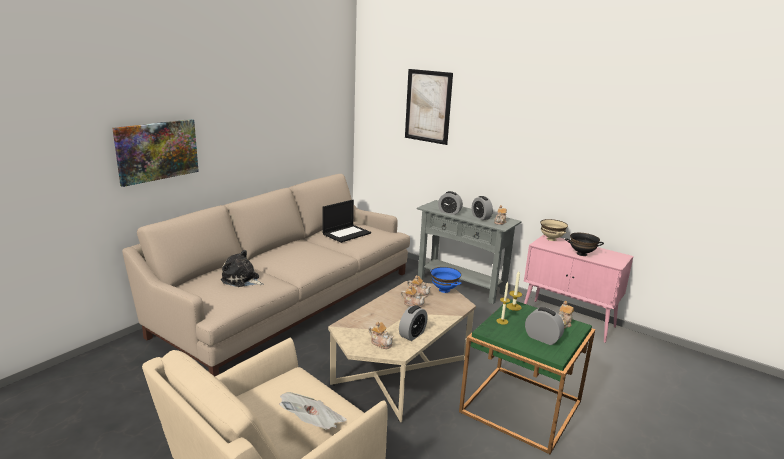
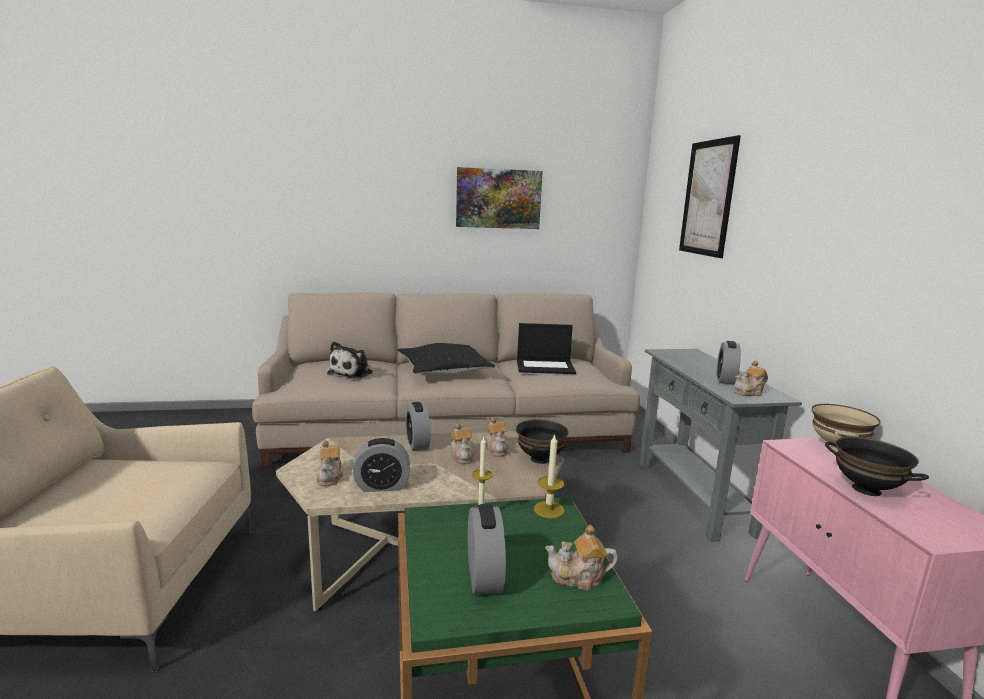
camera: 45 degrees right, 5 degrees down
picture [112,119,199,187] -> picture moved to [456,167,543,229]
plush toy [221,250,264,287] -> plush toy turned 135 degrees counterclockwise [327,341,373,379]
newspaper [279,392,347,430] -> none
blue bowl [430,267,462,293] -> black bowl [516,419,569,464]
alarm clock [438,191,463,215] -> alarm clock moved to [405,402,430,451]
none -> black pillow [397,343,495,375]

